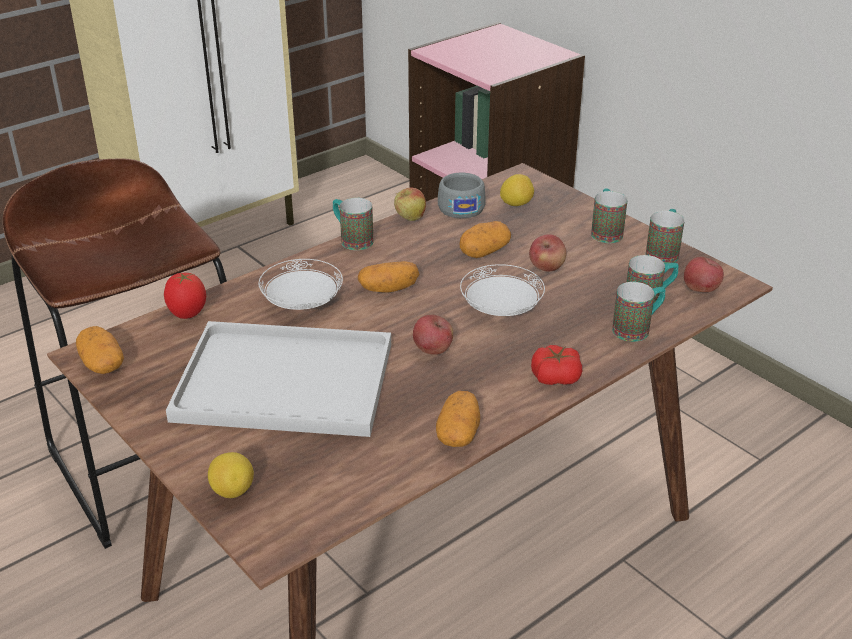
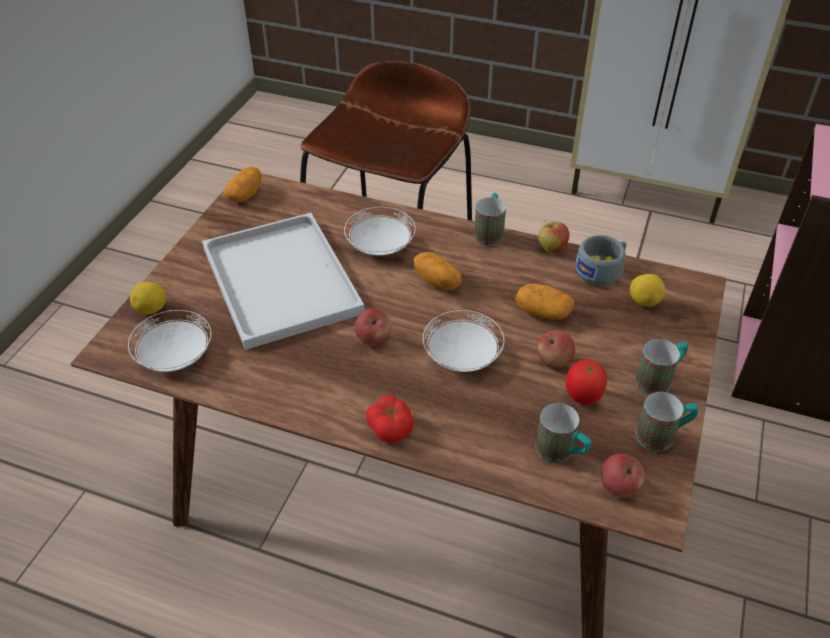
camera: 60 degrees right, 10 degrees up
tomato [164,273,206,319] -> tomato moved to [566,360,607,405]
potato [436,391,480,447] -> none
mug [612,282,666,342] -> none
none -> white plate [128,310,211,372]

